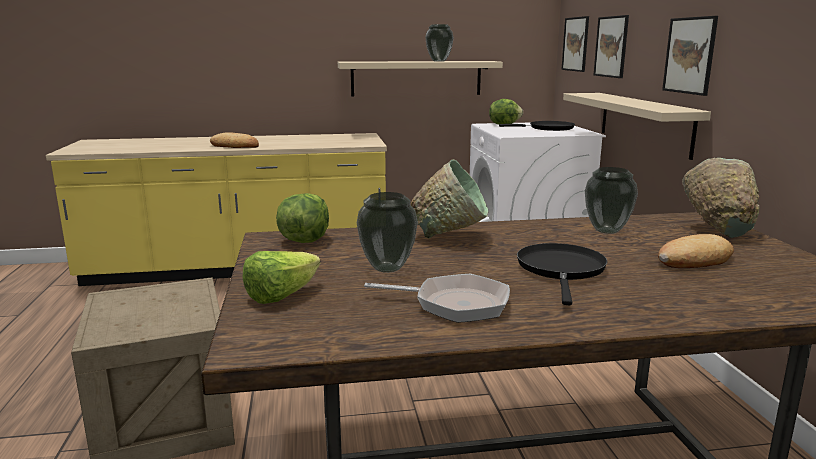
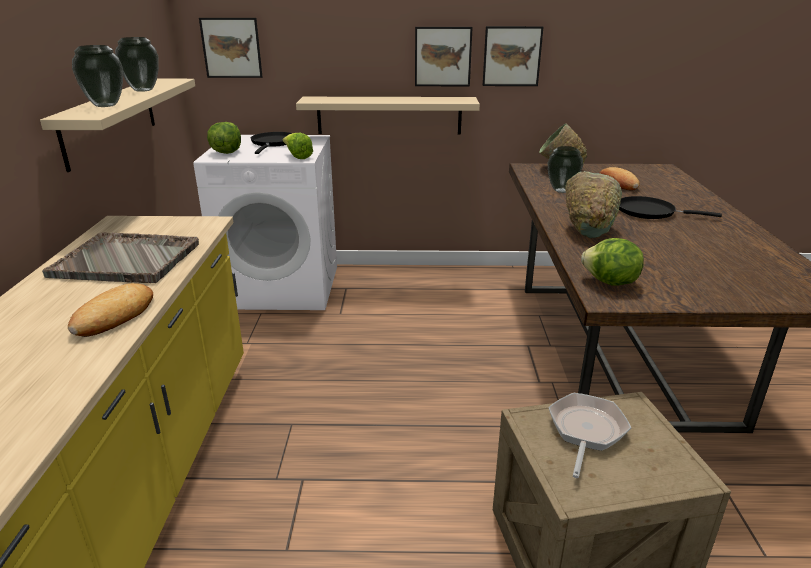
camera: 80 degrees left, 10 degrees up
lettuce [243,251,321,304] -> lettuce moved to [283,133,313,159]
vase [357,192,418,273] -> vase moved to [72,45,123,107]
frying pan [364,274,510,323] -> frying pan moved to [548,393,631,478]
picture [594,15,629,78] -> picture moved to [483,26,544,86]
none -> grey tray [42,232,199,283]

